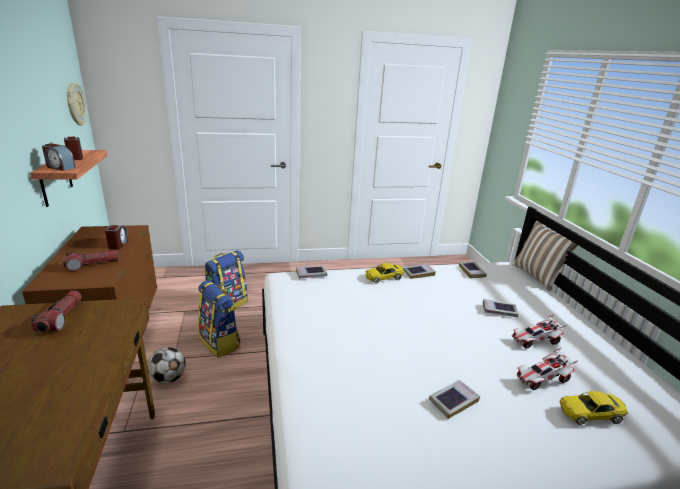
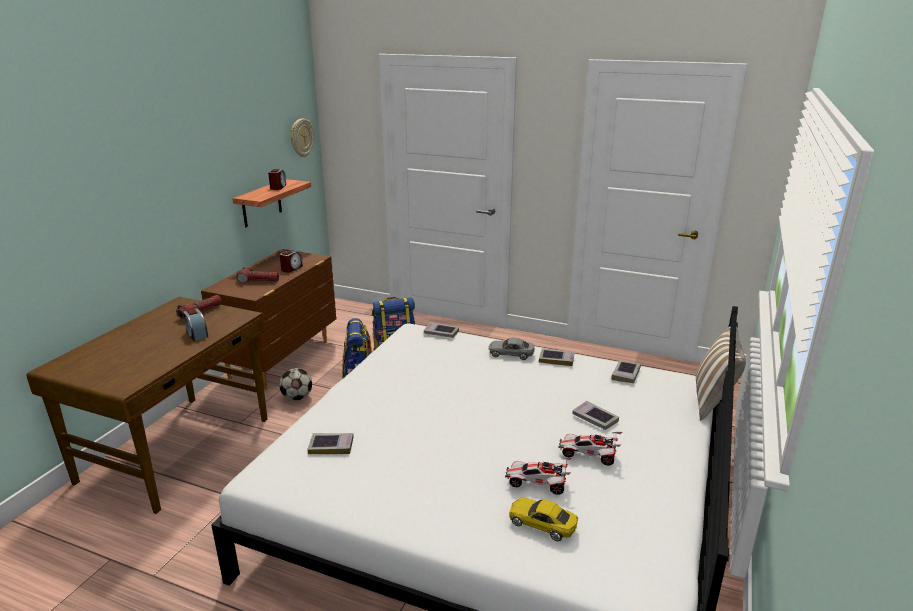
camera: 35 degrees right, 0 degrees up
alarm clock [42,143,76,171] -> alarm clock moved to [183,308,208,341]
yellow toy car [365,263,404,284] -> grey toy car [489,337,535,360]
book [429,380,480,419] -> book moved to [307,433,354,454]

